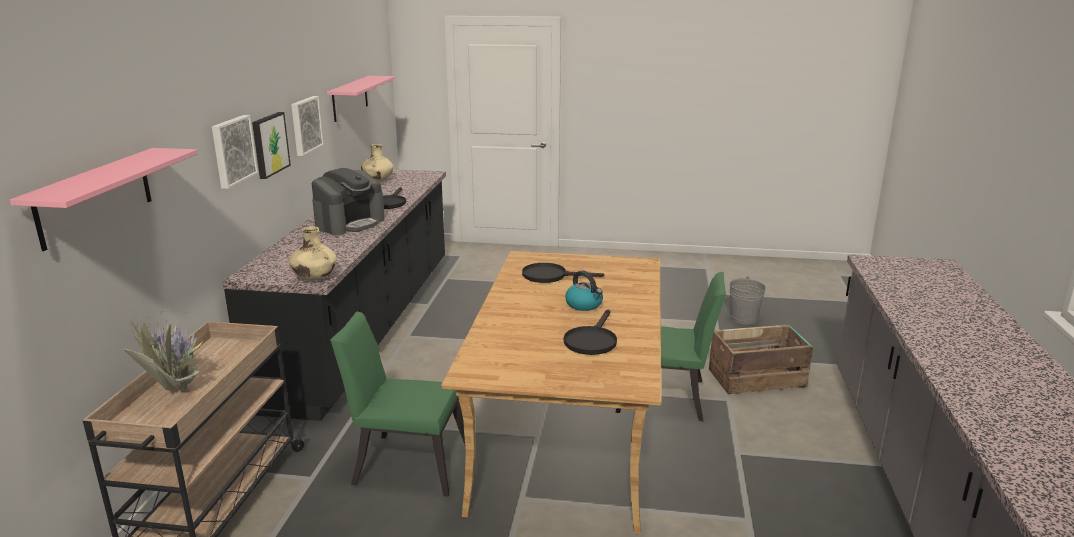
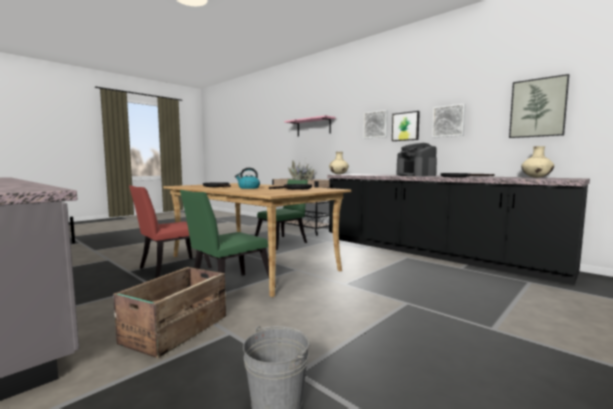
camera: 125 degrees right, 15 degrees down
pink shelf [327,76,395,122] -> picture [509,74,569,138]
none -> red chair [129,186,212,278]

